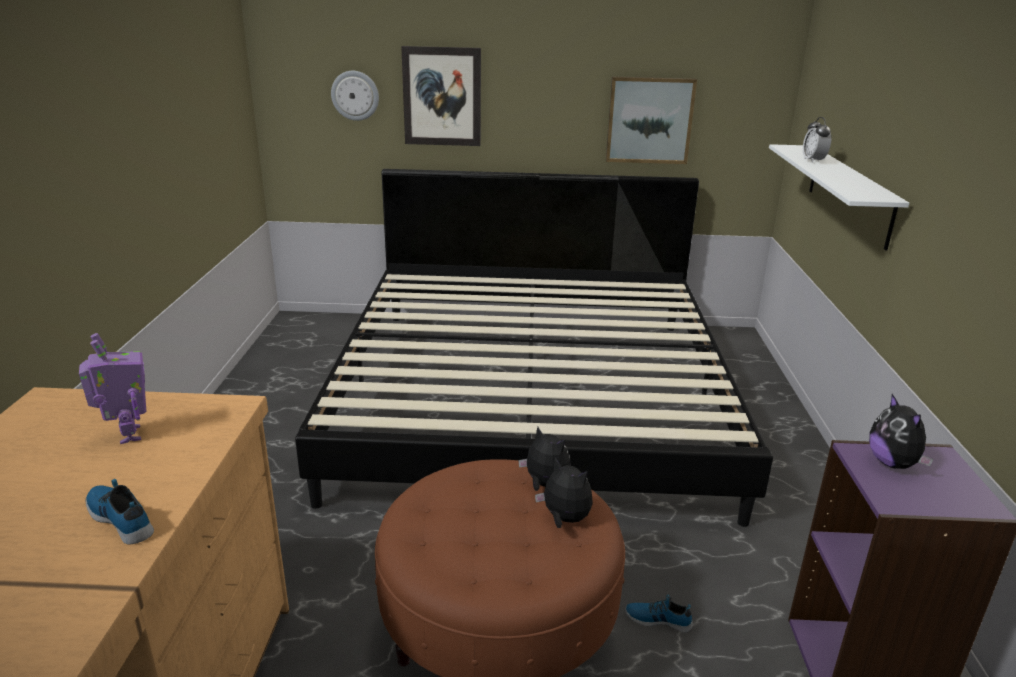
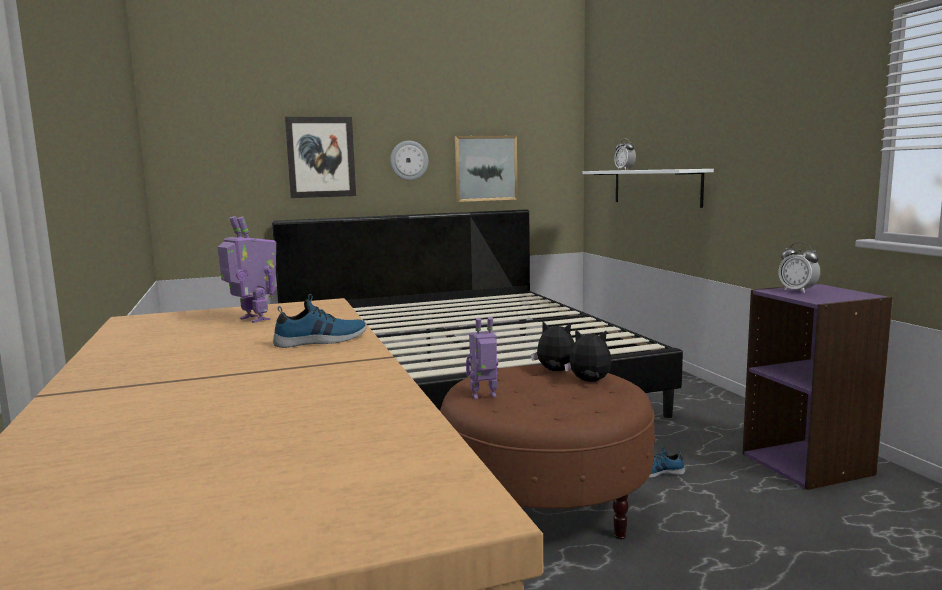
camera: 20 degrees left, 15 degrees down
shoe [86,479,154,544] -> shoe turned 135 degrees clockwise [273,294,366,348]
wall clock [331,71,379,121] -> wall clock moved to [390,141,428,180]
plush toy [869,394,934,469] -> alarm clock [779,242,820,293]
none -> toy robot [466,317,498,399]

